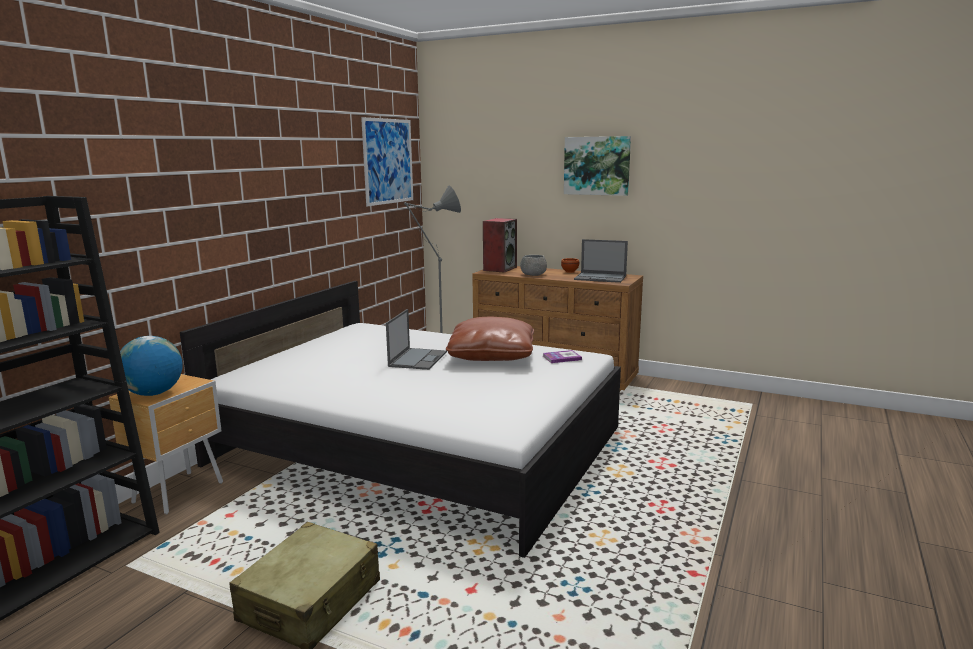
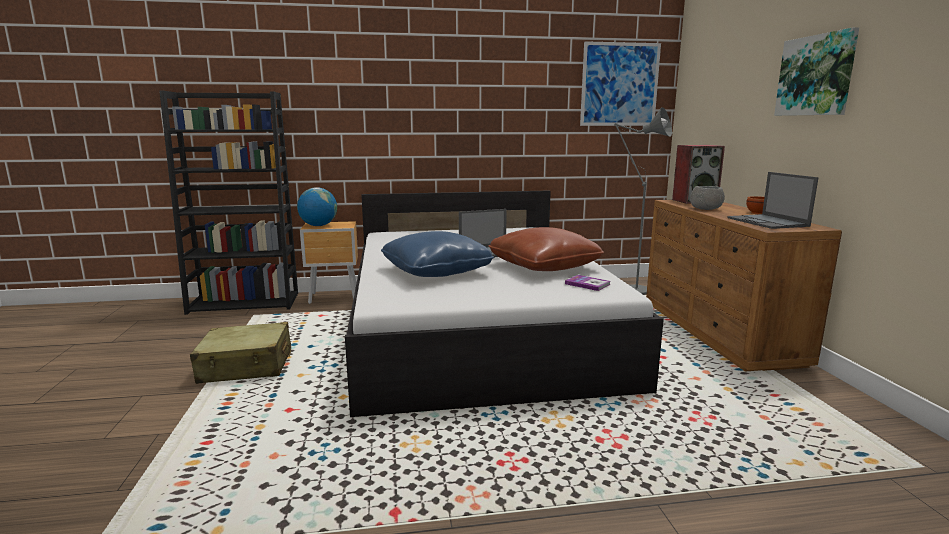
camera: 55 degrees right, 0 degrees up
none -> blue pillow [381,231,494,277]

